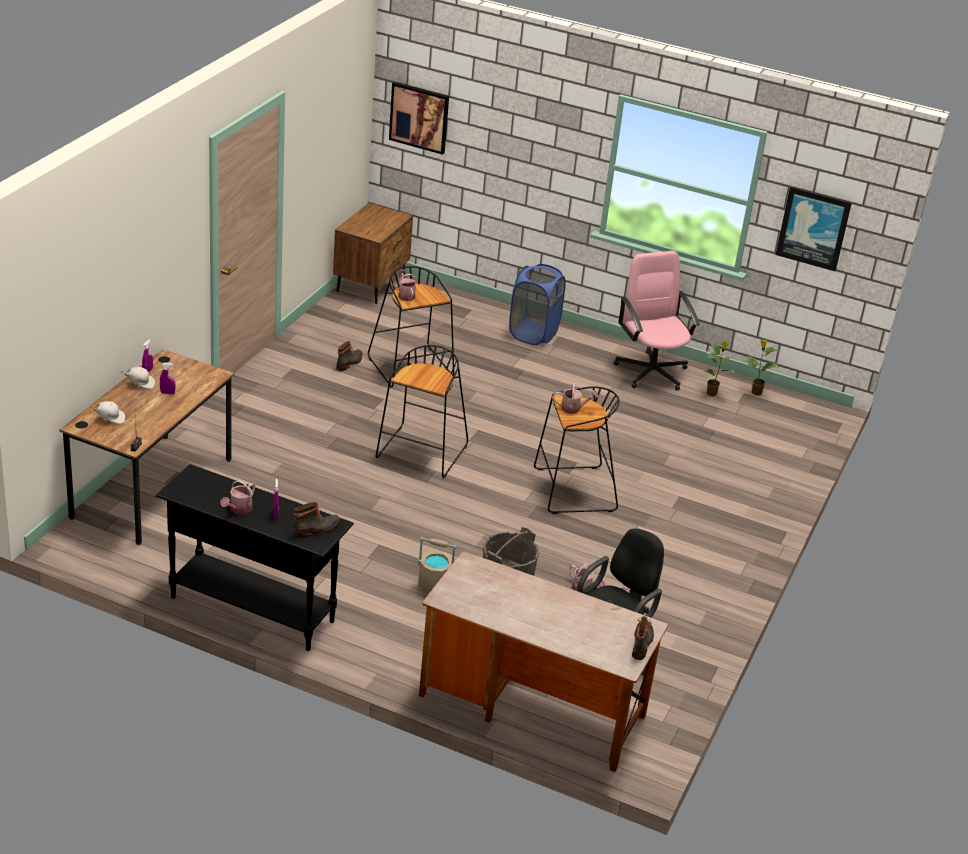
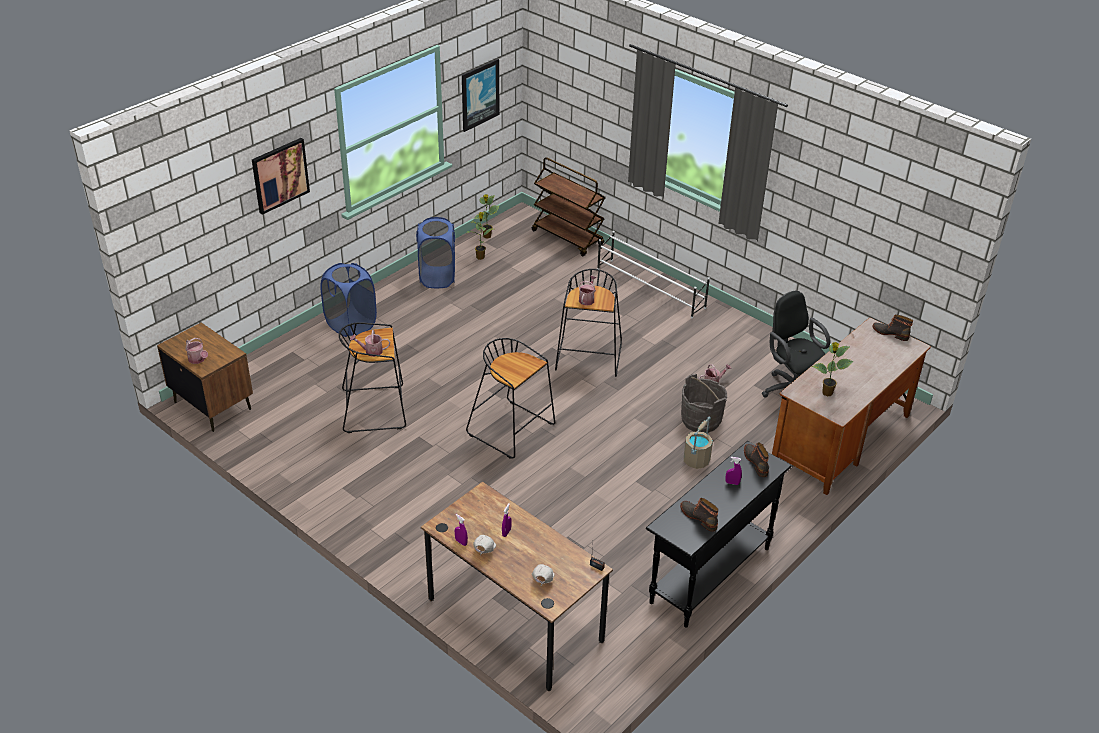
camera: 70 degrees left, 5 degrees up
watering can [220,480,255,514] -> watering can moved to [186,338,208,364]
boot [337,341,362,371] -> boot moved to [680,498,719,532]
picture [389,82,449,155] -> picture moved to [252,138,310,215]
pink office chair [614,251,700,391] -> blue laundry basket [416,217,455,288]
none -> brown cart [532,157,606,256]
none -> white shoe rack [597,231,710,318]
none -> potted plant [812,342,854,396]

